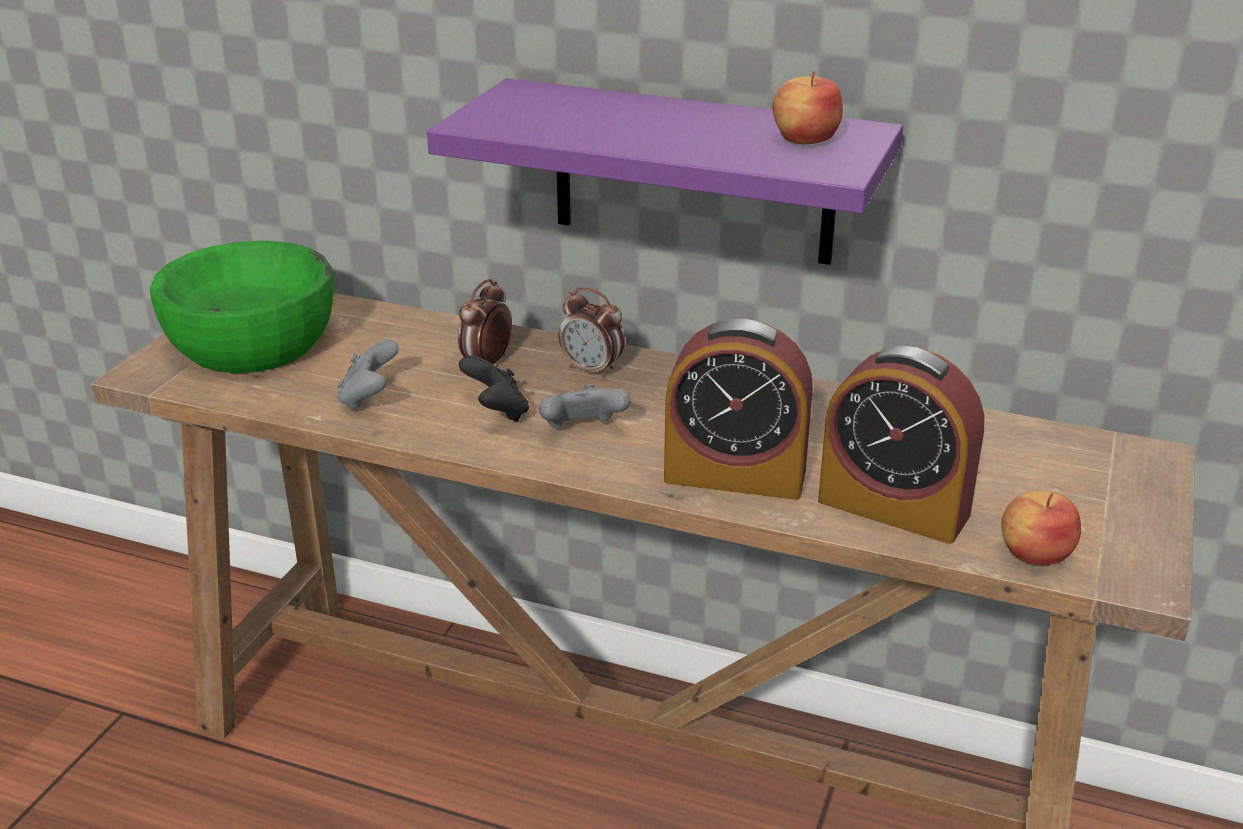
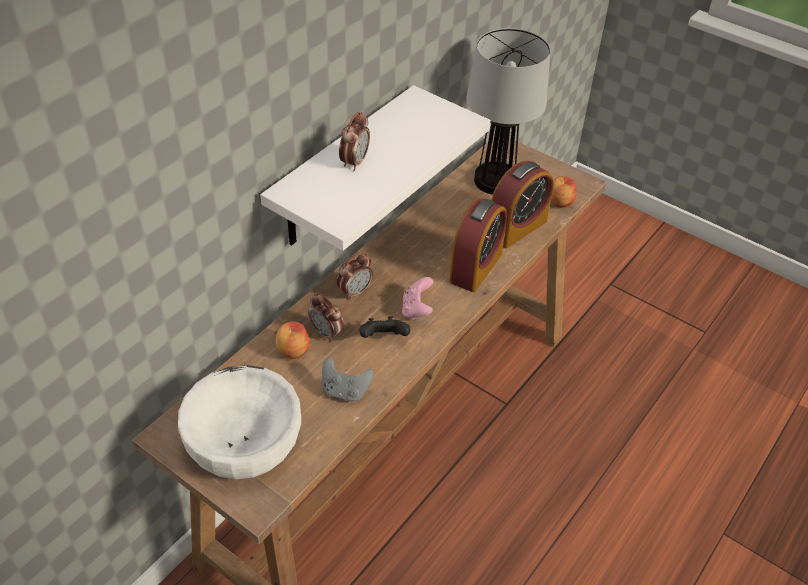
camera: 75 degrees left, 15 degrees up
green bowl [150,241,334,373] -> white bowl [178,365,301,479]
purple shelf [427,78,903,265] -> white shelf [260,85,491,251]
grey game controller [539,384,631,429] -> pink game controller [402,277,433,320]
apple [773,71,843,144] -> apple moved to [275,321,310,359]
none -> alarm clock [339,112,370,171]
none -> table lamp [466,28,550,195]

